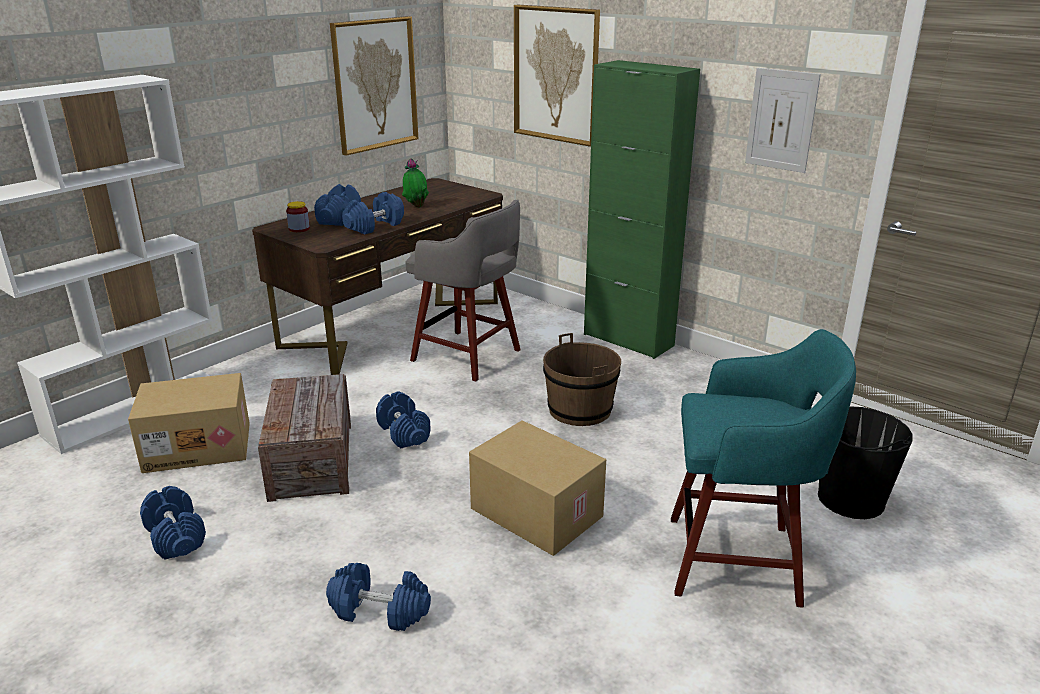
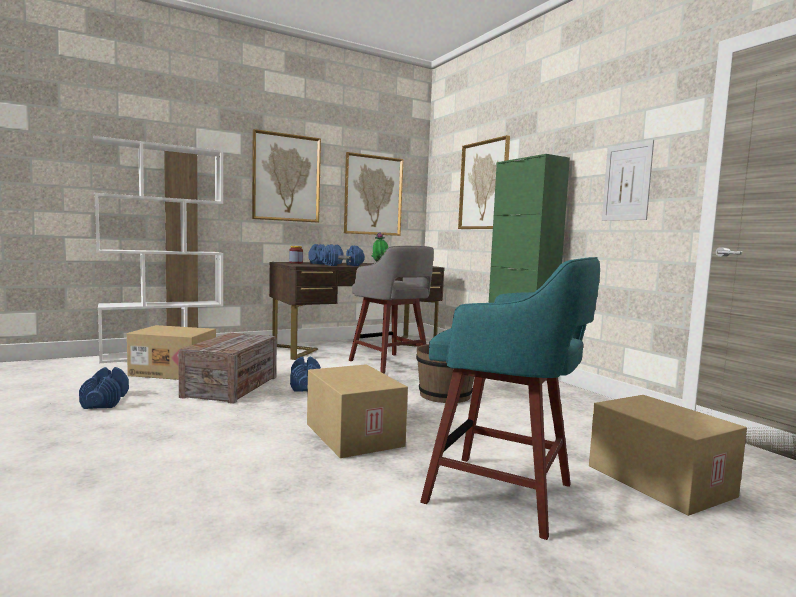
camera: 20 degrees right, 20 degrees down
blue dumbbell [326,563,431,631] -> none
black bucket [818,406,913,519] -> cardboard box [589,395,747,516]
none -> picture [252,129,321,222]

